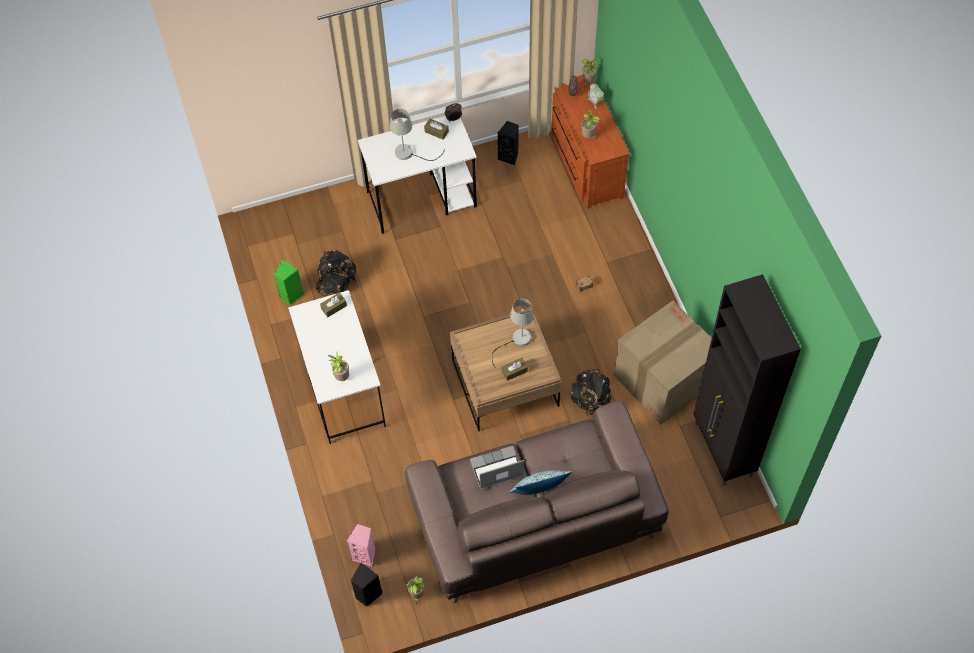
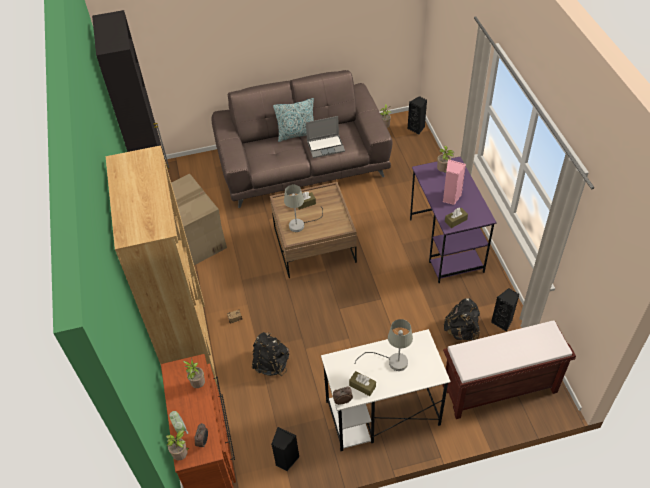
camera: 175 degrees left, 10 degrees down
green speaker [274,260,304,305] -> black speaker [491,288,520,332]
white desk [288,290,386,444] -> purple desk [410,157,497,283]
pink speaker [347,524,375,566] -> pink speaker moved to [443,159,466,205]
black backpack [571,369,611,415] -> black backpack moved to [252,332,289,376]
none -> brown bookcase [105,146,217,385]
none -> brown bench [442,320,576,419]

